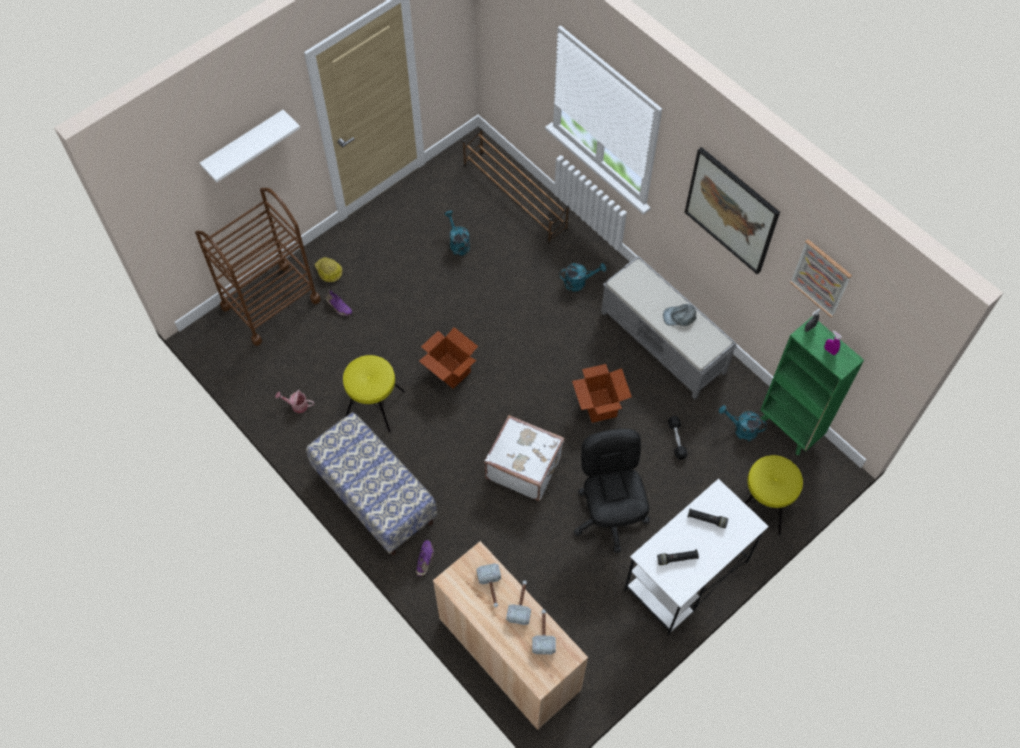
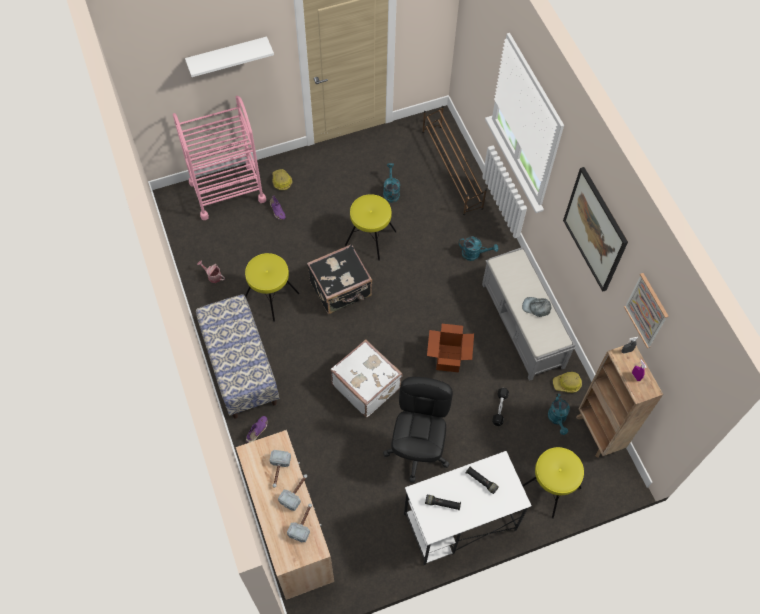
camera: 20 degrees right, 0 degrees up
brown cart [195,188,321,346] -> pink cart [173,96,266,220]
cardboard box [419,327,478,389] -> black suitcase [307,244,372,314]
turquoise watering can [719,405,767,441] -> turquoise watering can turned 135 degrees counterclockwise [548,393,570,435]
green bookcase [760,317,864,455] -> brown bookcase [576,346,663,458]
none -> yellow stool [345,194,397,261]
none -> hard hat [553,372,582,393]

